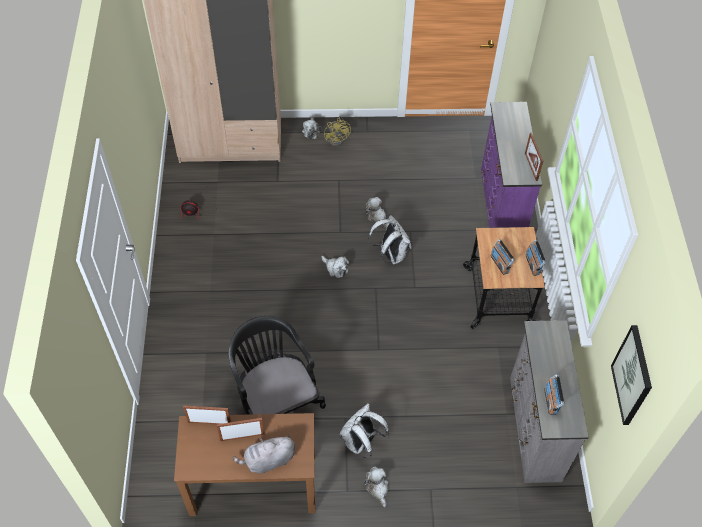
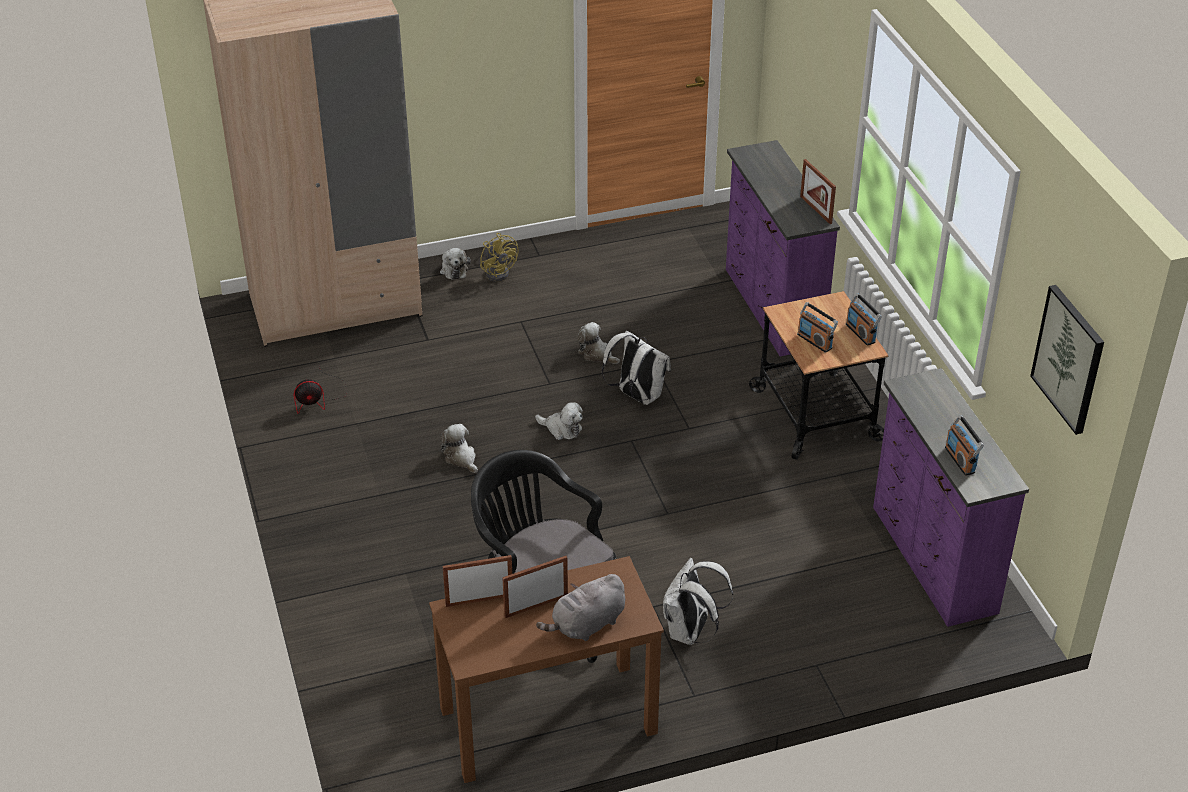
camera: 15 degrees left, 15 degrees down
plush toy [364,466,389,508] -> plush toy moved to [441,424,478,473]
grey dresser [510,320,589,483] -> purple dresser [873,368,1029,627]

